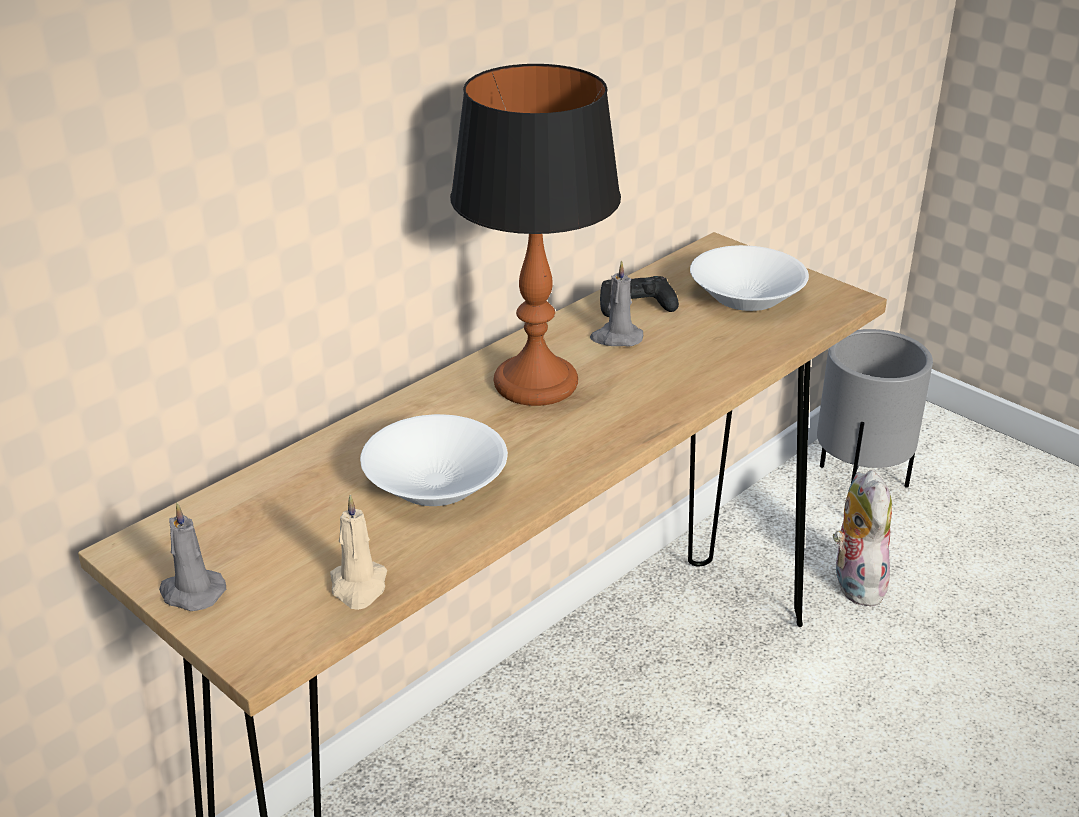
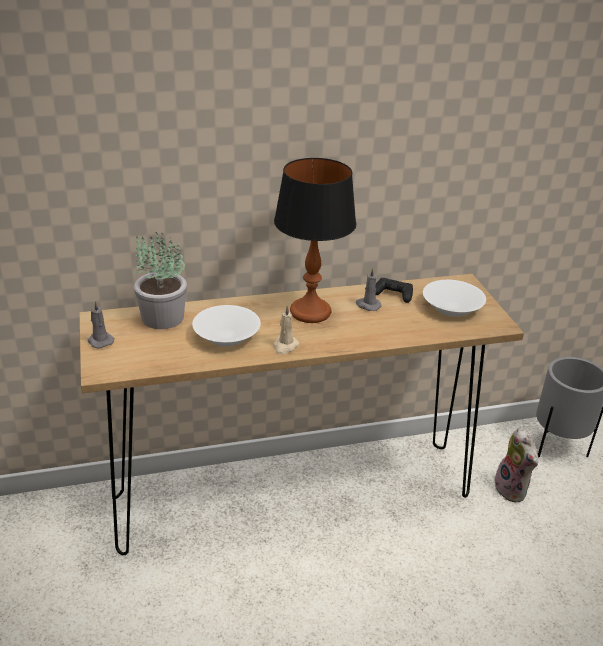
camera: 30 degrees right, 0 degrees up
beige candle [330,495,387,610] -> beige candle moved to [273,306,299,355]
plush toy [833,470,892,607] -> plush toy turned 135 degrees clockwise [494,427,539,503]
none -> potted plant [134,232,187,329]

